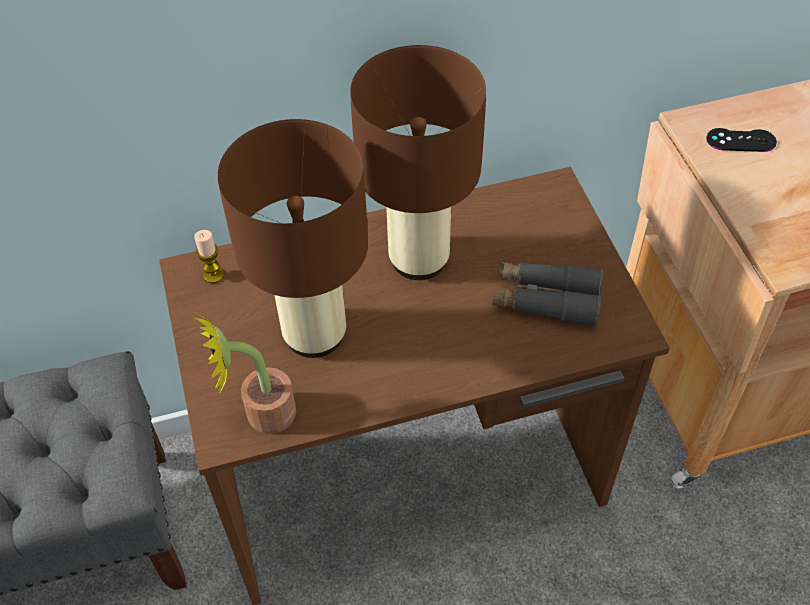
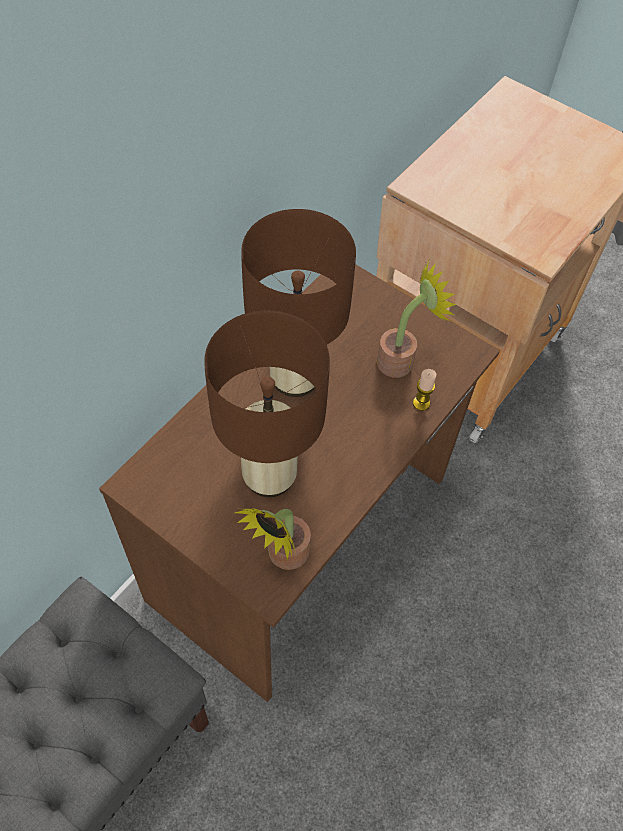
camera: 40 degrees left, 5 degrees up
candle [194,230,224,283] -> candle moved to [413,369,436,411]
grey binoculars [493,262,603,326] -> potted plant [377,261,457,378]
black game controller [707,128,777,152] -> none

